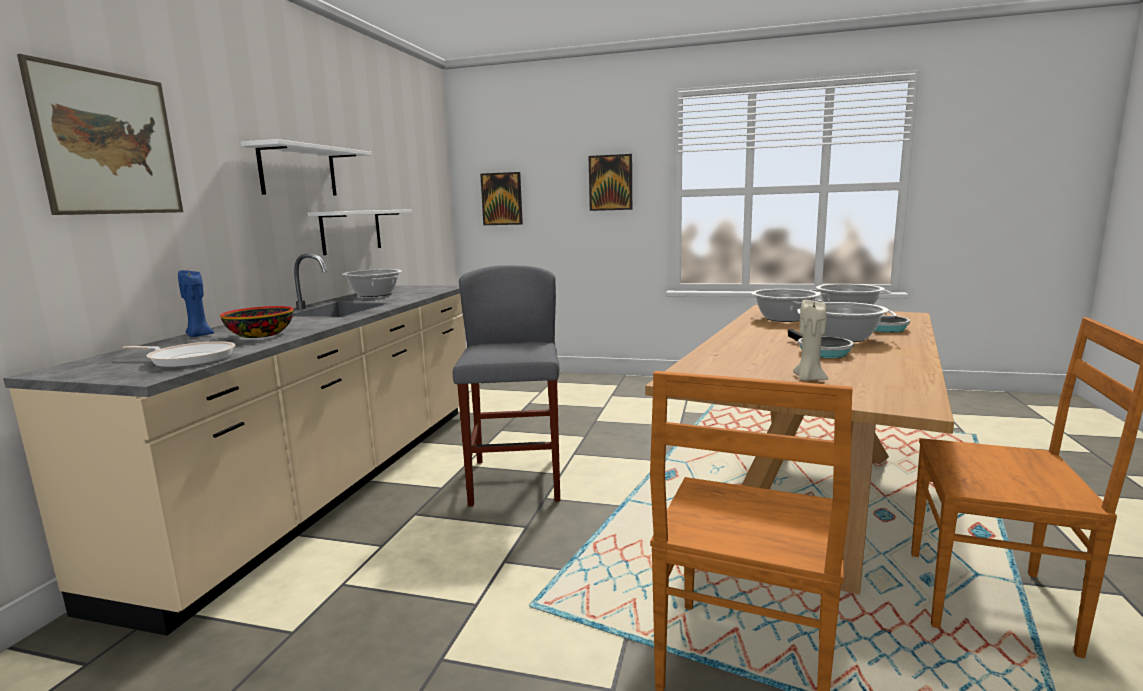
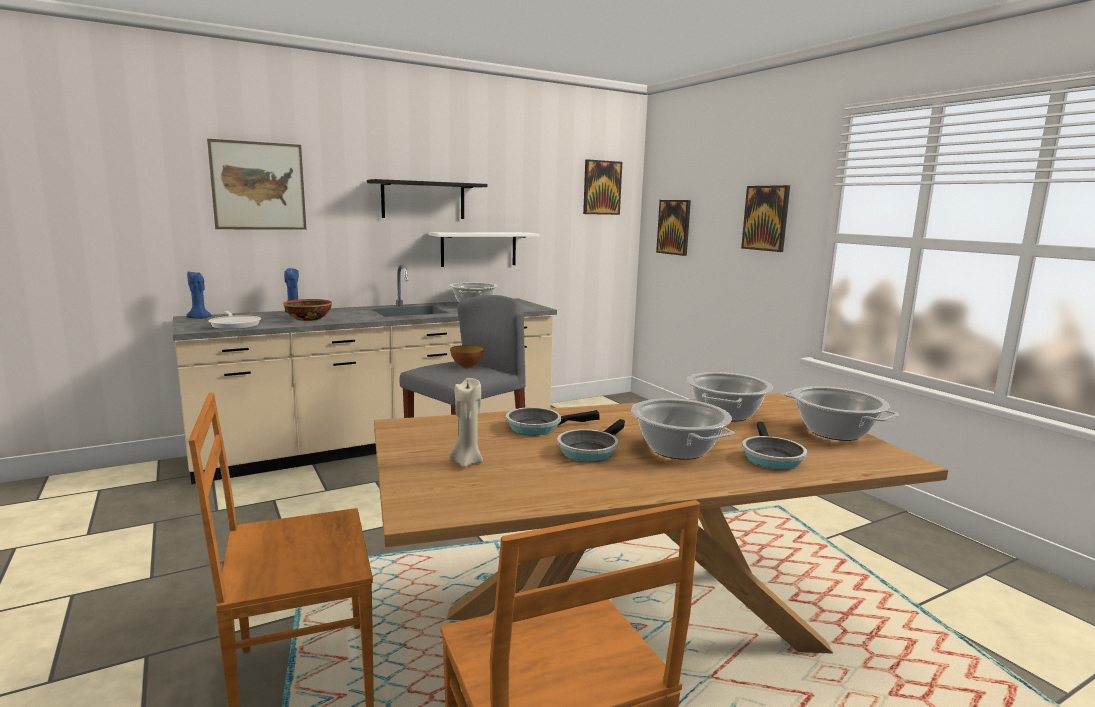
camera: 45 degrees right, 0 degrees up
white shelf [241,139,371,195] -> black shelf [367,179,488,219]
none -> blue candle [186,272,212,319]
none -> bowl [450,345,484,368]
none -> frying pan [506,407,600,435]
none -> picture [583,159,622,215]

